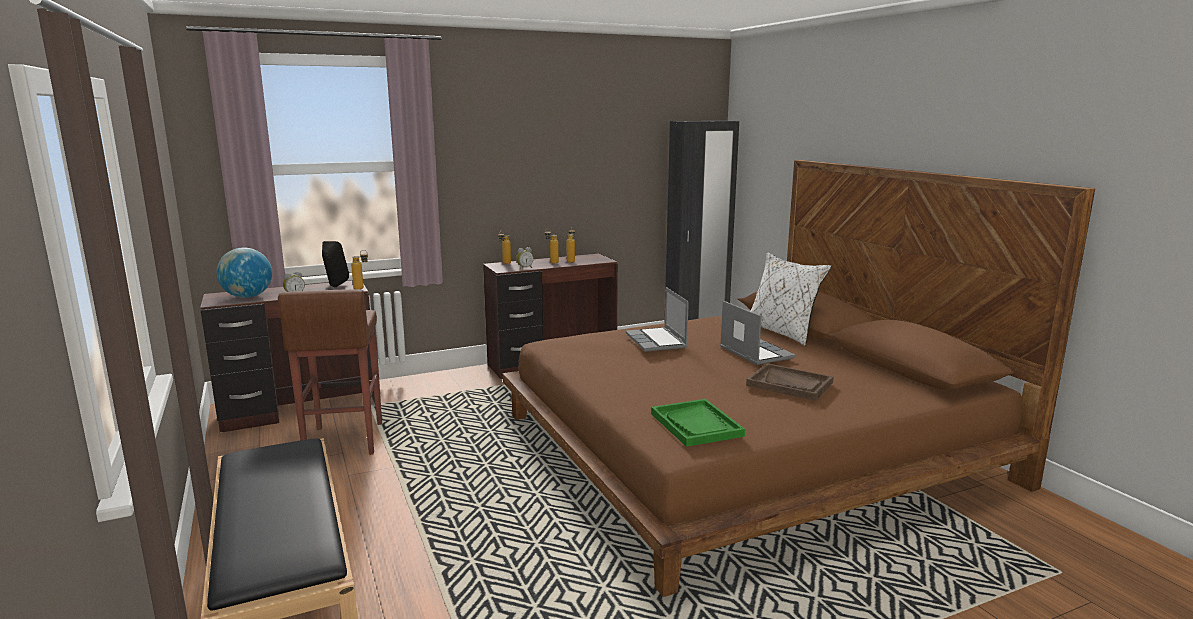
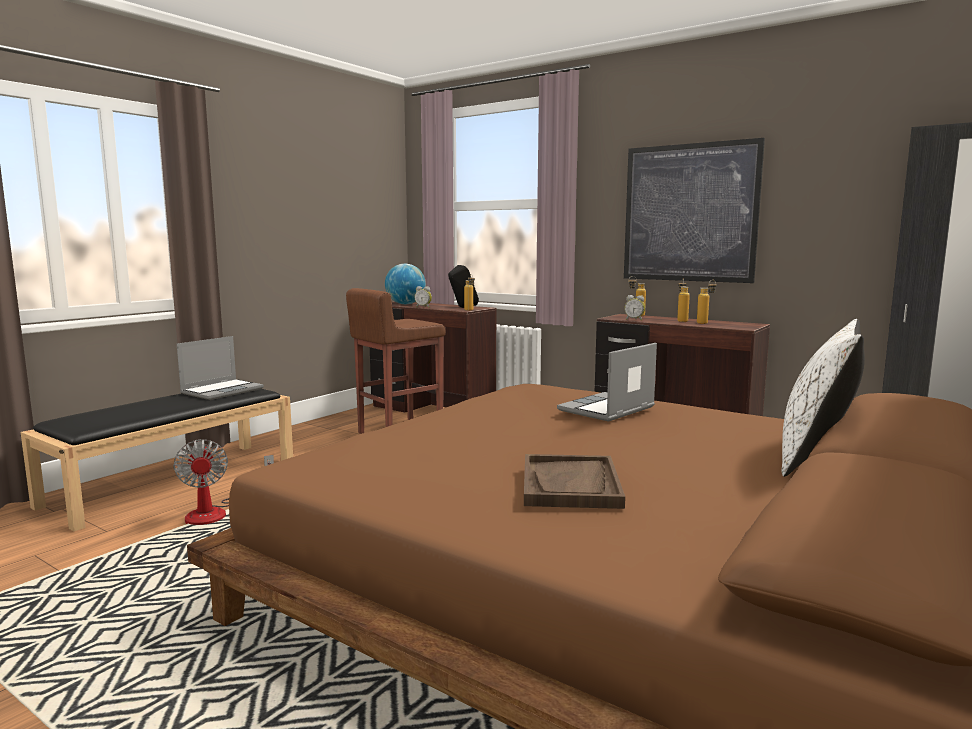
camera: 60 degrees right, 5 degrees down
green tray [651,399,745,447] -> none
laptop [720,301,796,365] -> laptop moved to [177,336,264,400]
none -> fan [173,439,274,525]
none -> picture [624,138,765,283]

